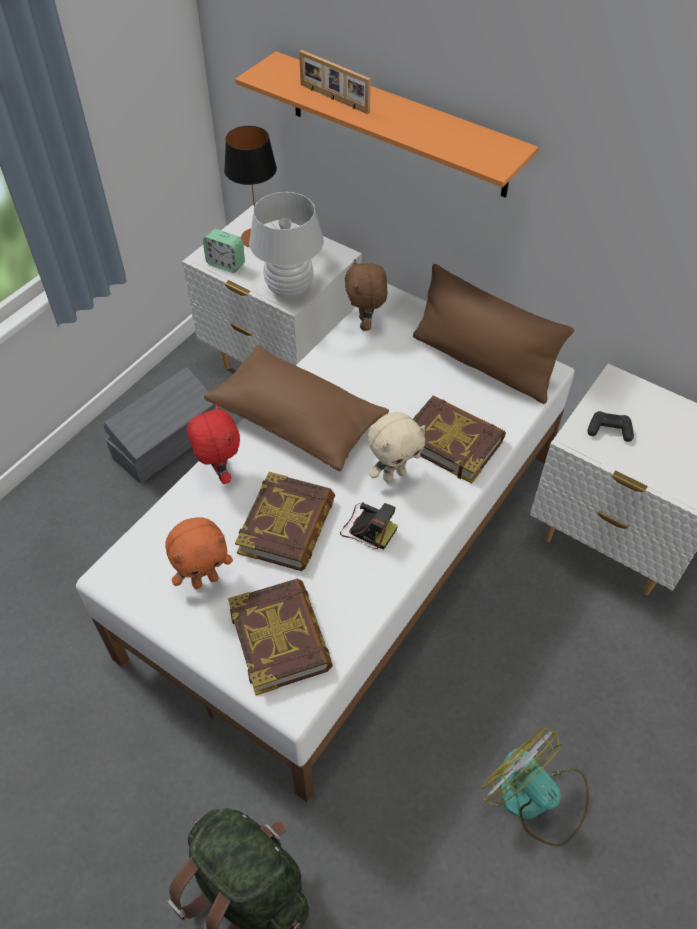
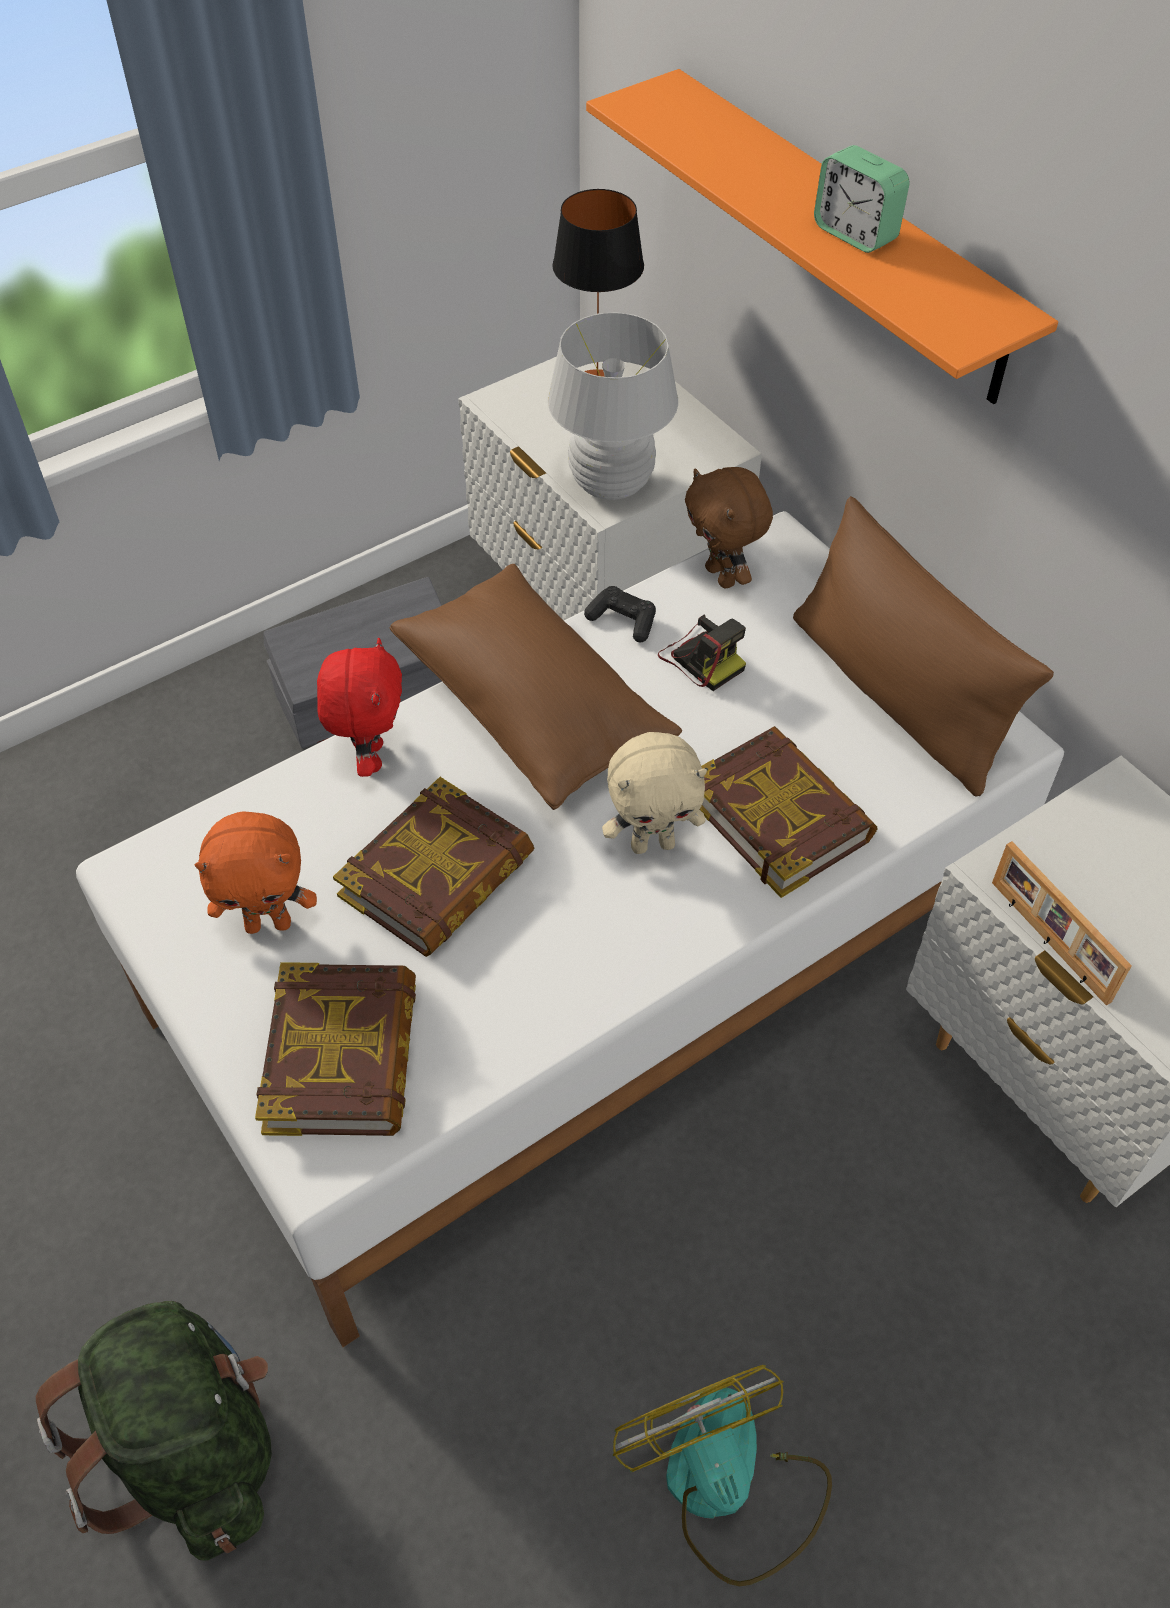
camera: 20 degrees right, 0 degrees up
alarm clock [203,229,245,273] -> alarm clock moved to [814,145,909,253]
picture frame [299,50,371,114] -> picture frame moved to [992,841,1132,1006]
camera [340,502,398,550] -> camera moved to [658,615,746,691]
brown plush toy [345,259,388,331] -> brown plush toy turned 45 degrees counterclockwise [685,467,773,589]
black game controller [587,411,634,442] -> black game controller moved to [584,586,656,642]

